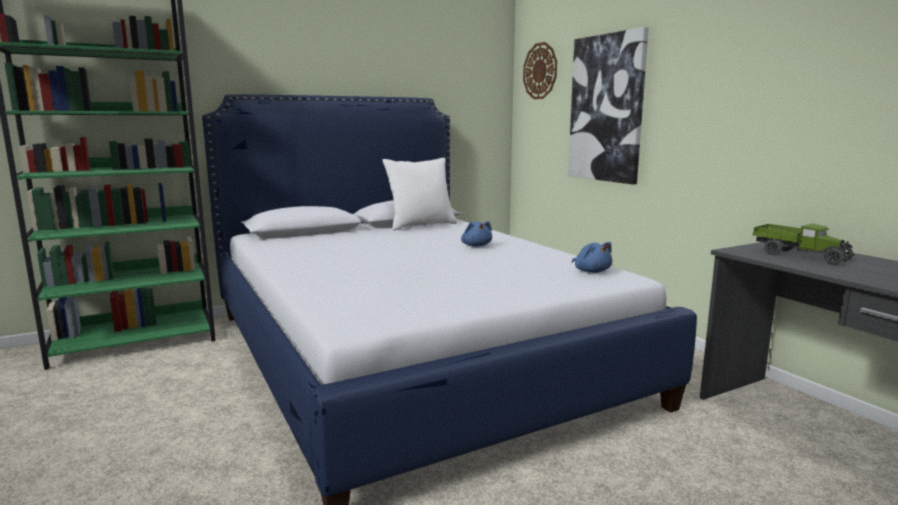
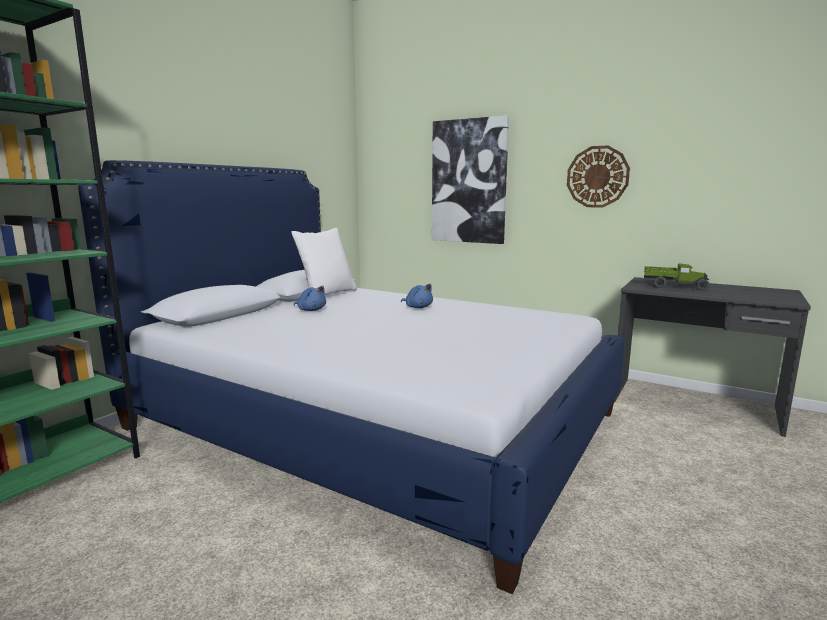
camera: 30 degrees left, 0 degrees up
wall clock [523,42,557,99] -> wall clock moved to [567,145,630,208]
blue plush toy [572,242,612,273] -> blue plush toy moved to [294,286,326,311]

